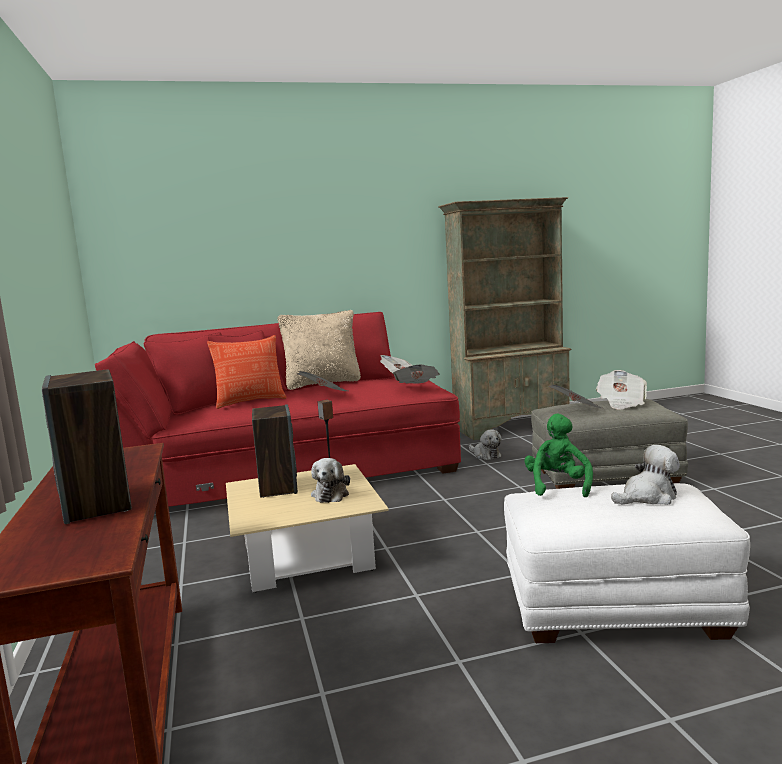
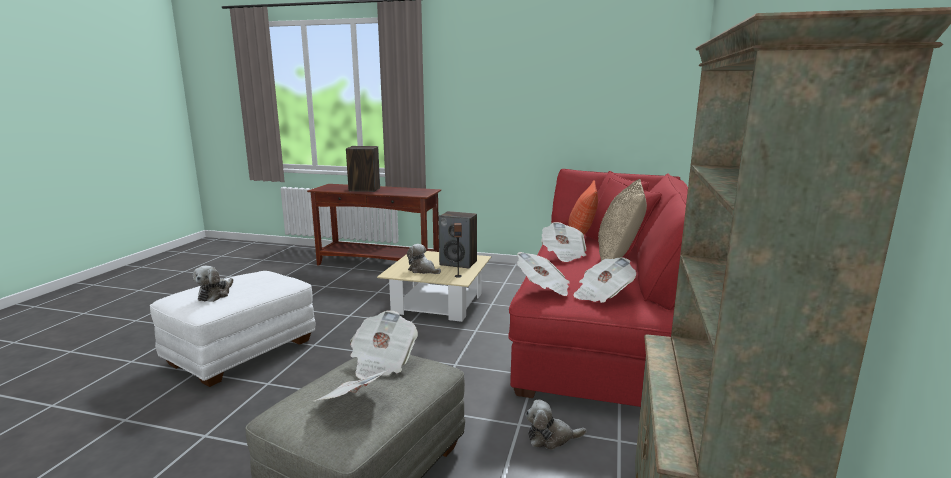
camera: 120 degrees right, 5 degrees up
green plush toy [525,414,593,497] -> none

